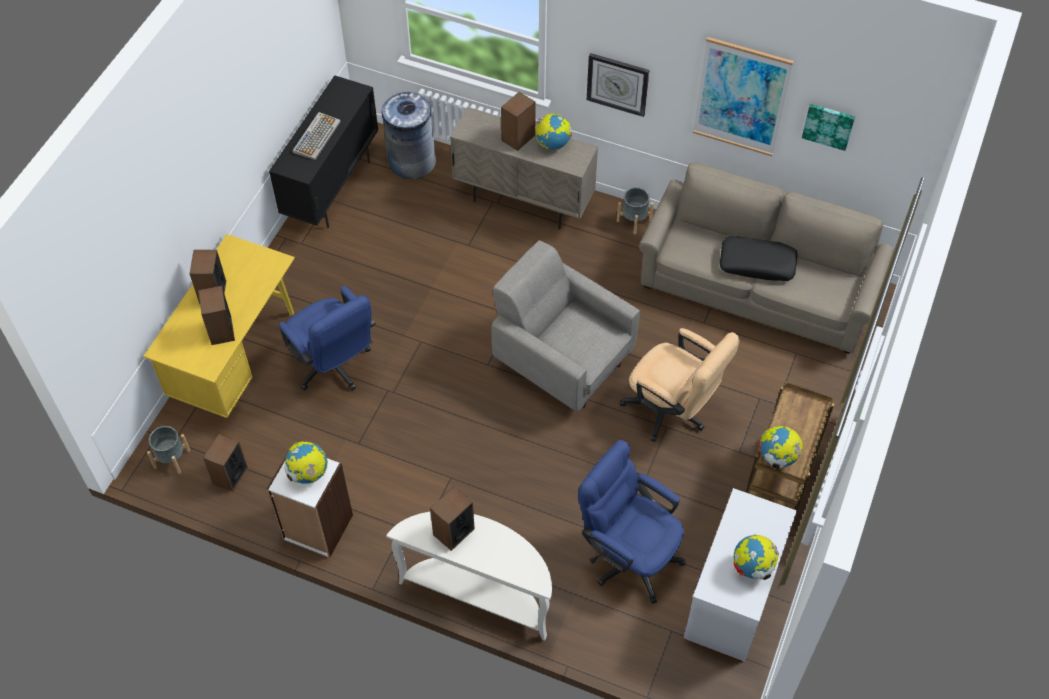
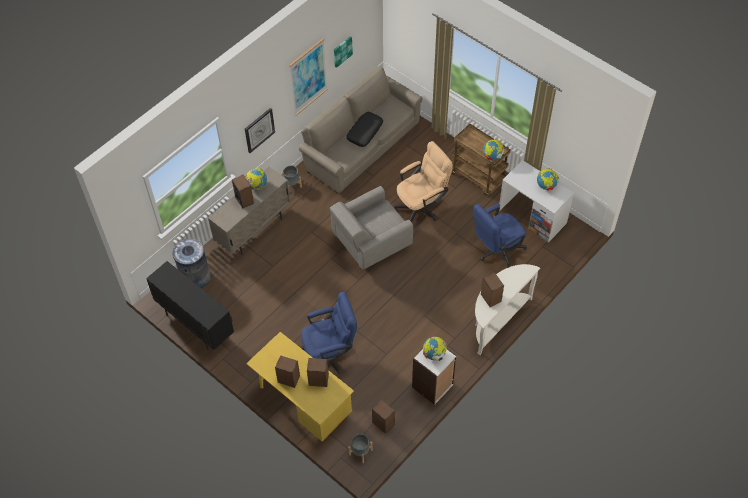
camera: 70 degrees left, 0 degrees up
keyboard [292,112,341,160] -> none

